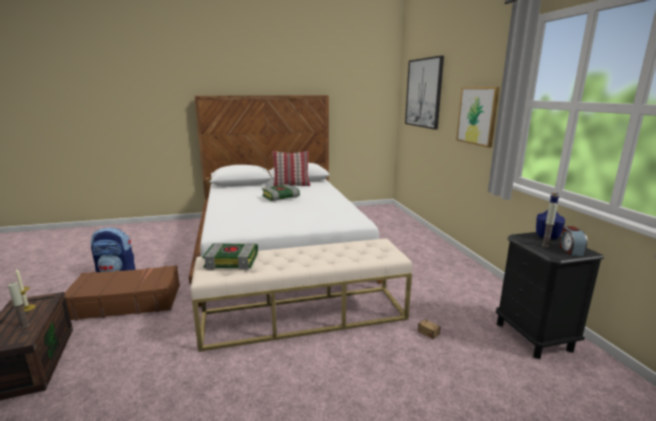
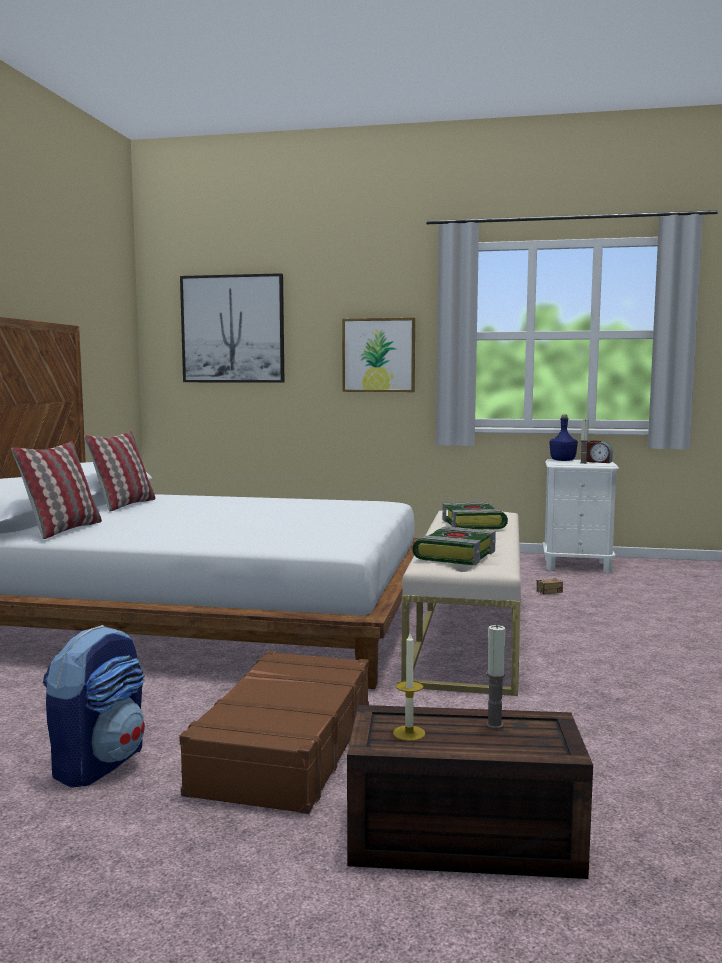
camera: 65 degrees left, 10 degrees down
book [262,184,300,201] -> book moved to [442,502,508,530]
black nightstand [496,232,604,359] -> white nightstand [543,459,619,573]
none -> pillow [11,441,102,539]

